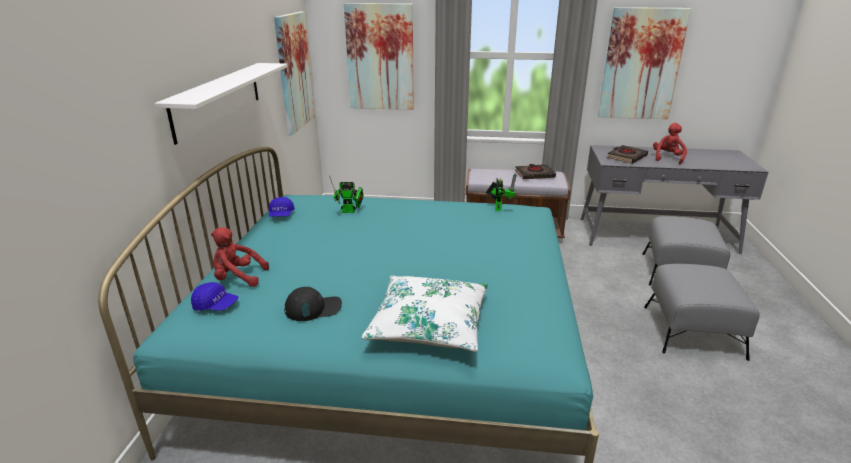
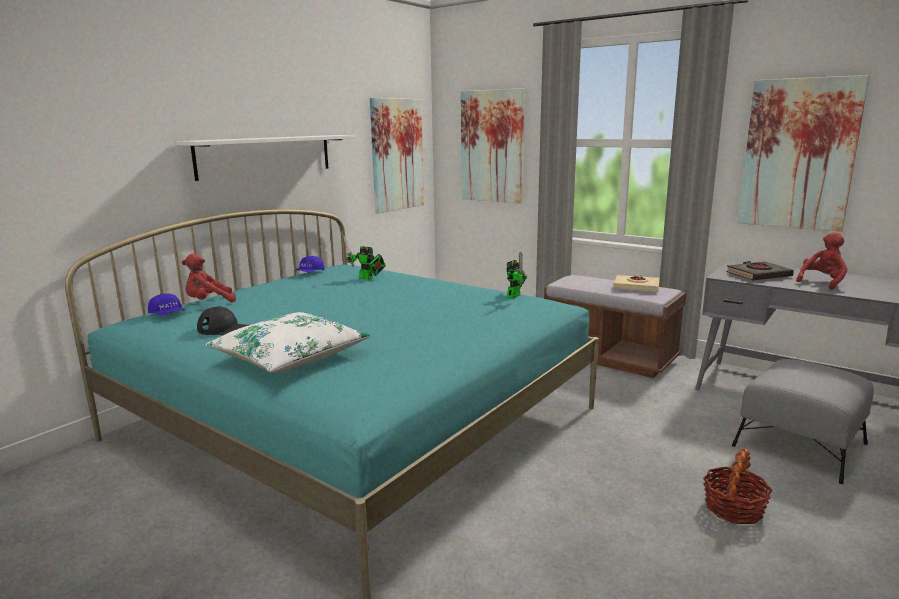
camera: 30 degrees right, 10 degrees down
red plush toy [211,227,269,287] -> red plush toy turned 60 degrees counterclockwise [182,254,236,302]
black book [515,164,556,179] -> beige book [613,274,660,292]
grey ottoman [644,264,760,361] -> basket [703,448,773,524]

